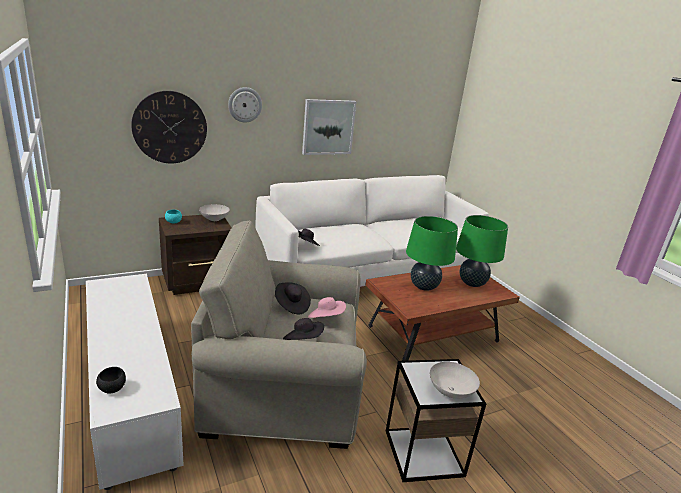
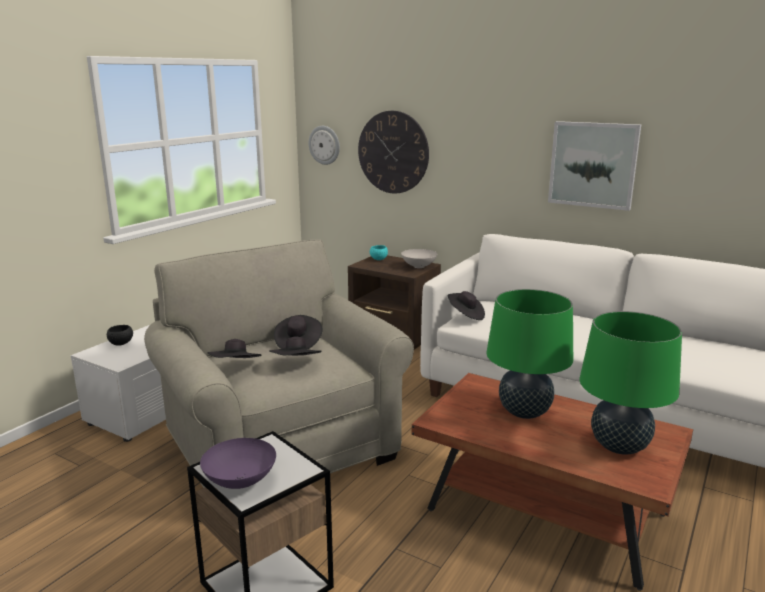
camera: 60 degrees right, 5 degrees down
wall clock [228,87,262,123] -> wall clock moved to [309,126,340,165]
pink hat [308,297,346,318] -> black hat [269,336,322,356]
white bowl [430,362,480,399] -> purple bowl [200,438,276,489]

